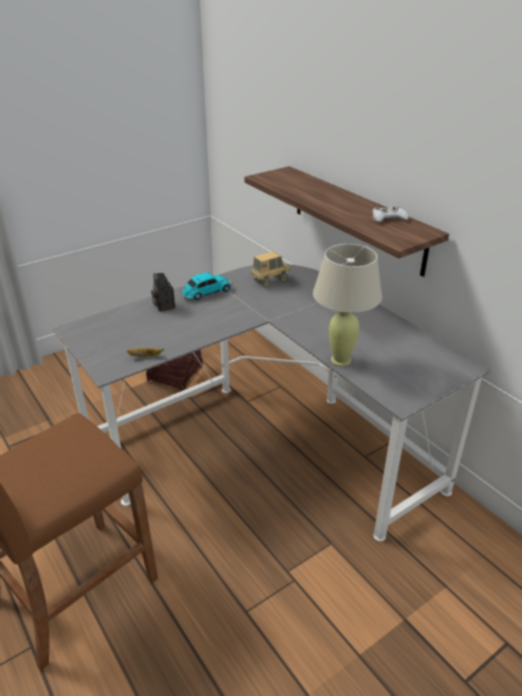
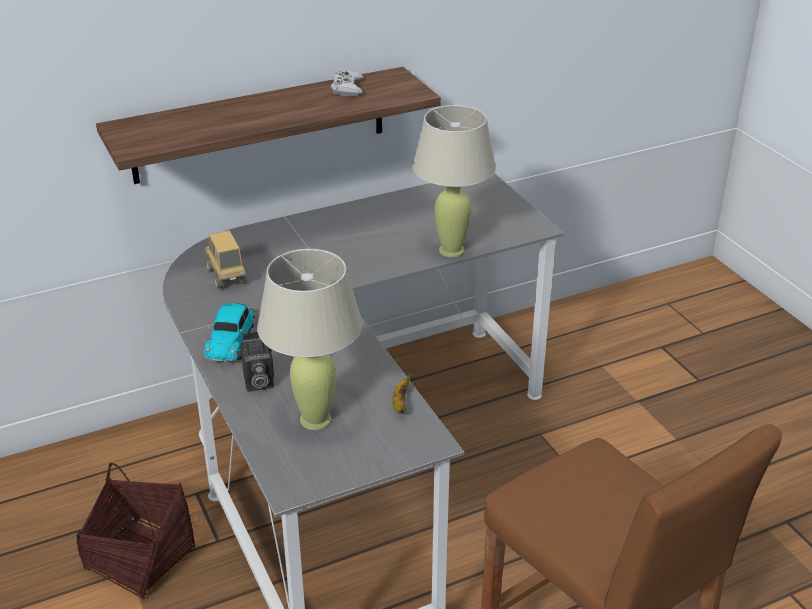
camera: 80 degrees left, 0 degrees up
toy car [180,273,233,300] -> toy car turned 150 degrees counterclockwise [204,303,257,363]
none -> beige table lamp [257,249,362,430]

